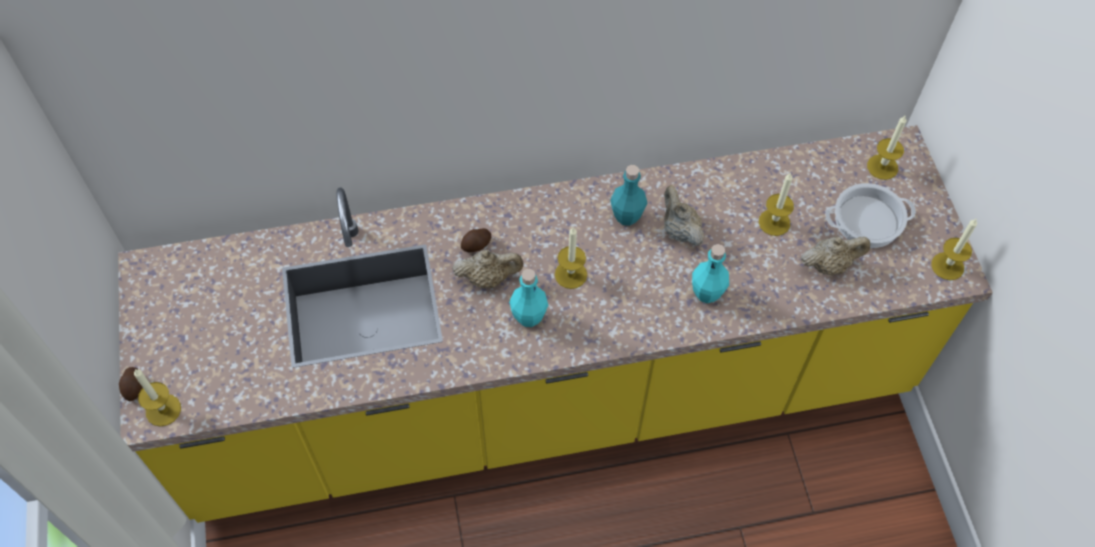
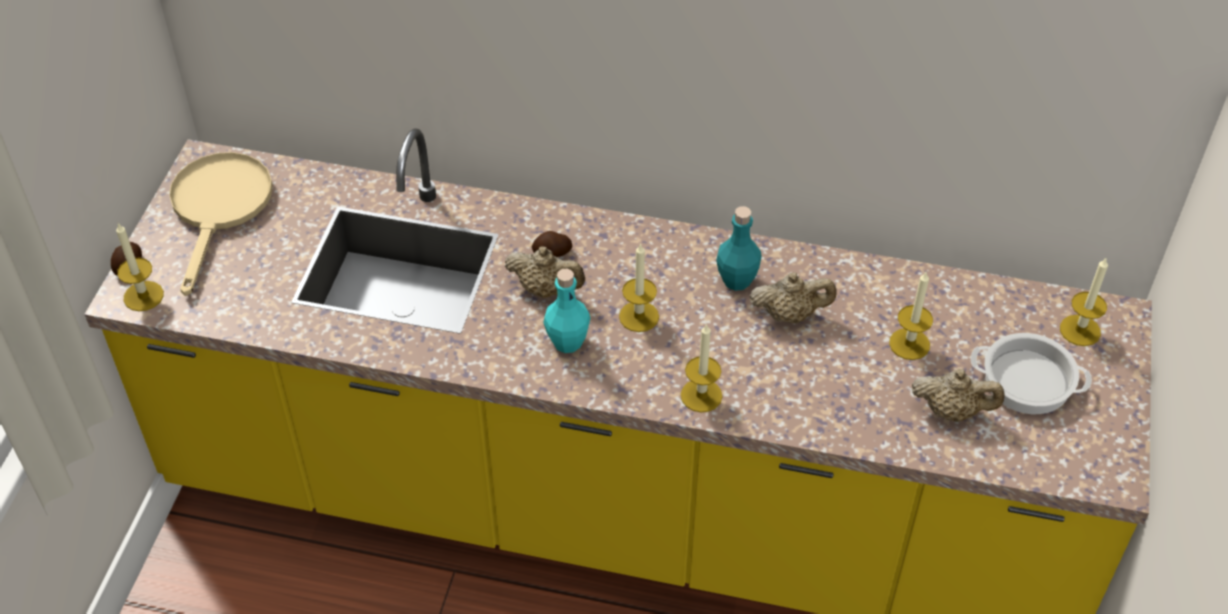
camera: 25 degrees right, 10 degrees down
beige teapot [664,185,704,246] -> beige teapot turned 90 degrees clockwise [750,272,837,323]
turquoise bottle [692,244,729,303] -> none
candle [931,219,977,280] -> candle moved to [681,323,722,413]
none -> beige frying pan [169,152,273,296]

